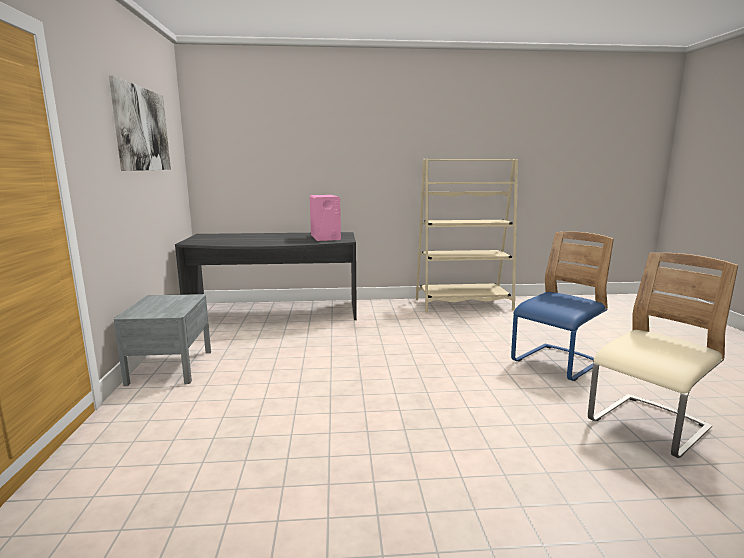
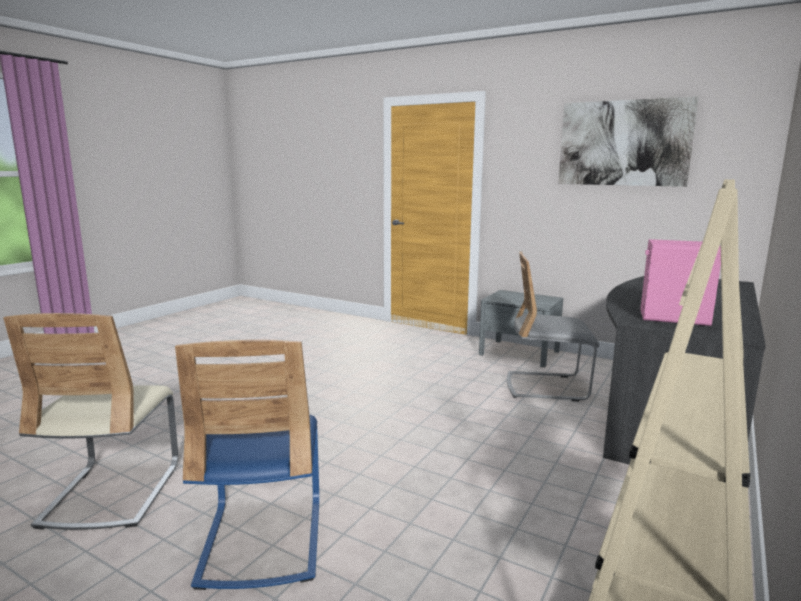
camera: 125 degrees right, 0 degrees up
none -> grey chair [507,251,599,401]

